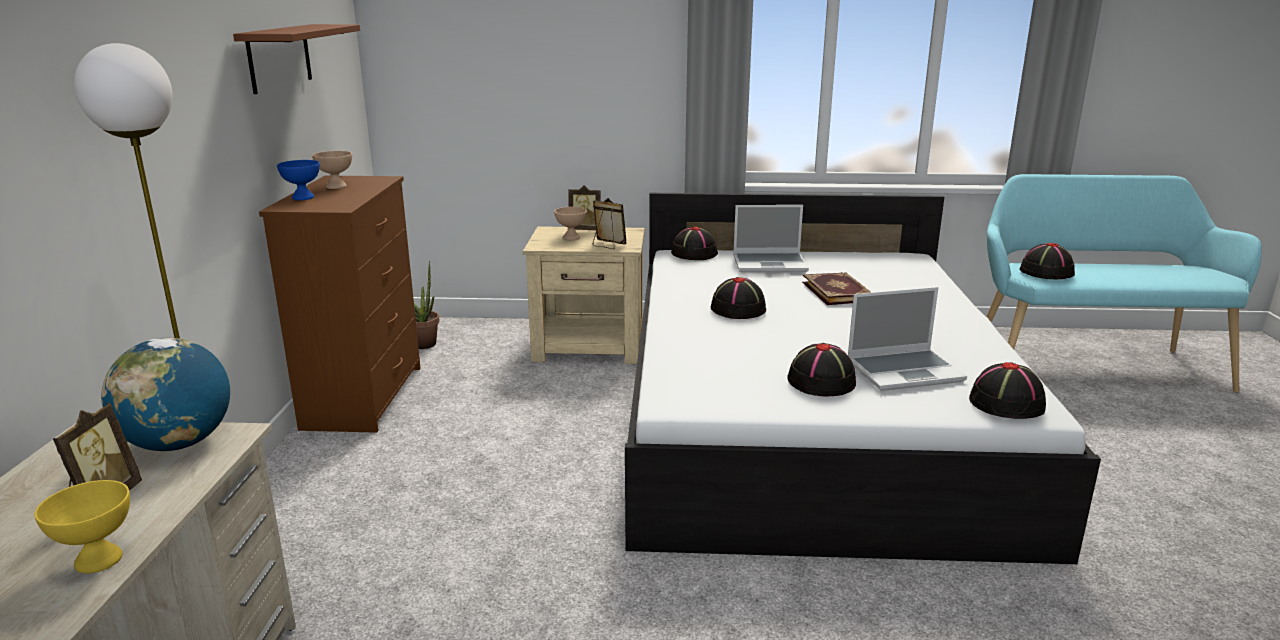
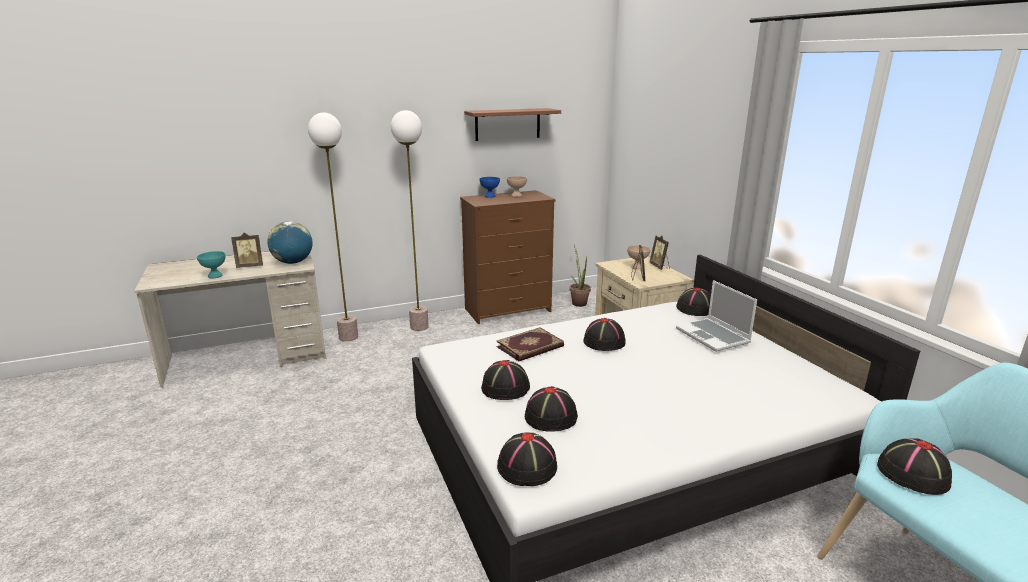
camera: 65 degrees right, 0 degrees up
yellow bowl [34,480,130,574] -> turquoise bowl [197,251,226,279]
book [802,272,872,305] -> book moved to [497,327,564,361]
laptop [848,287,967,391] -> black hat [525,386,578,432]
none -> floor lamp [391,110,429,331]

